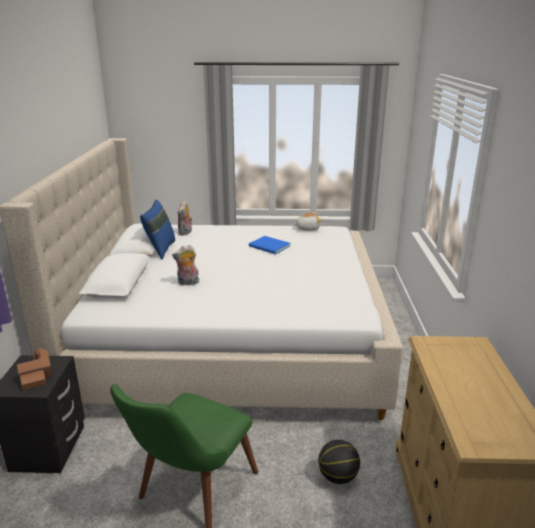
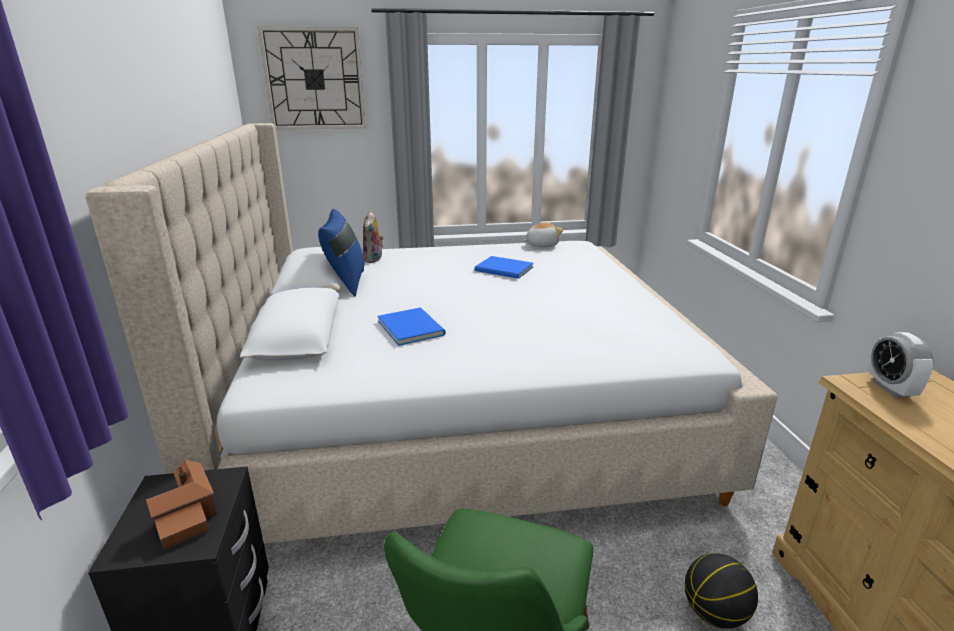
camera: 10 degrees left, 0 degrees up
plush toy [172,245,199,285] -> blue book [378,307,446,346]
none -> wall clock [258,26,366,130]
none -> alarm clock [868,332,933,398]

